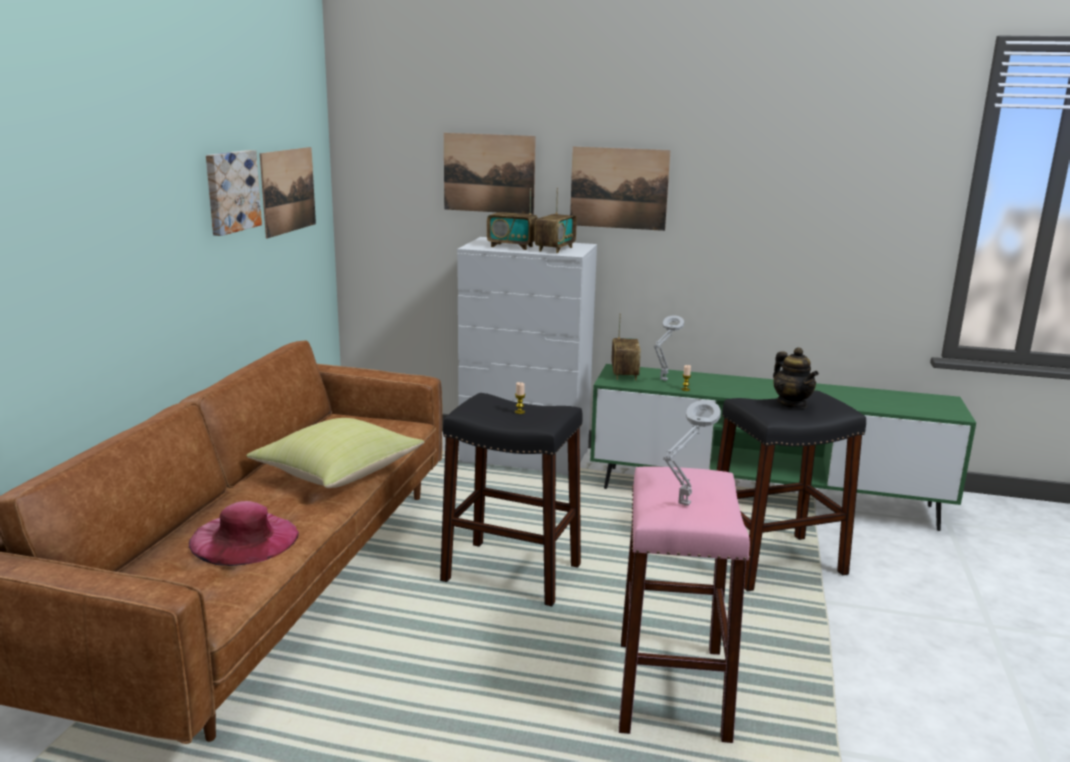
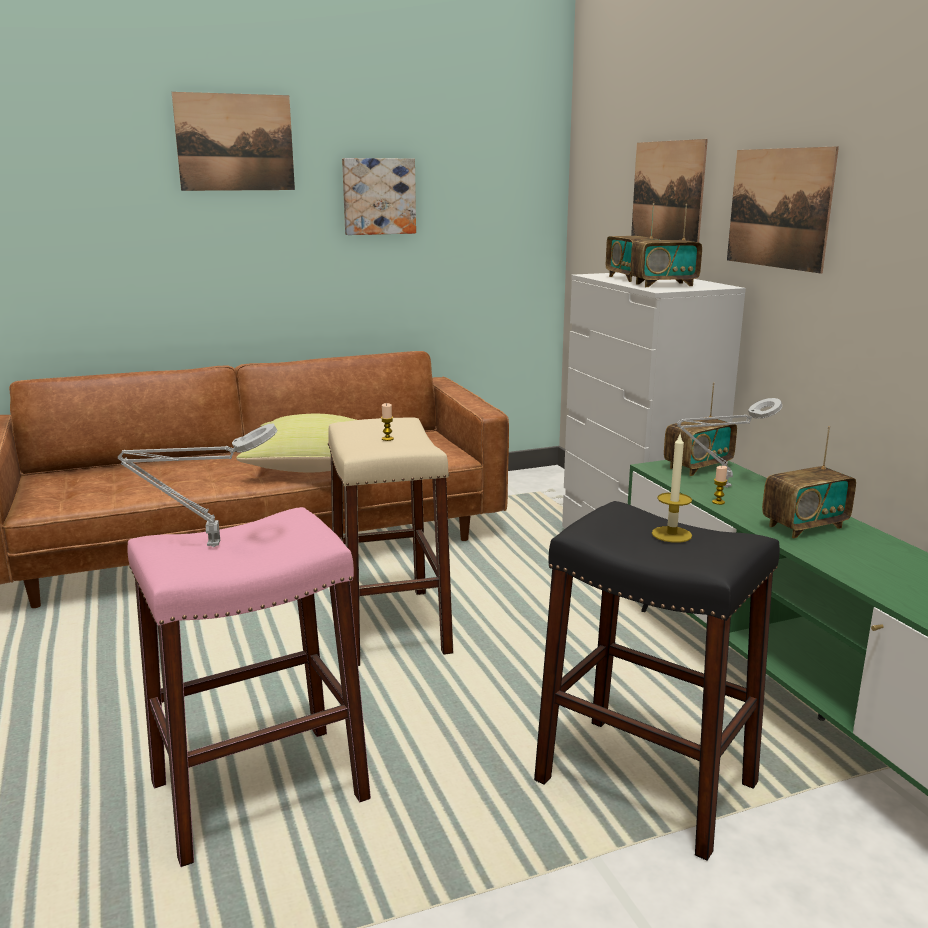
camera: 55 degrees right, 0 degrees up
pink hat [189,501,299,566] -> none
picture [260,147,316,238] -> picture moved to [172,92,295,191]
black stool [440,393,583,606] -> beige stool [328,417,453,666]
teapot [773,347,819,409] -> candle [652,432,692,543]
none -> radio [762,426,856,539]

